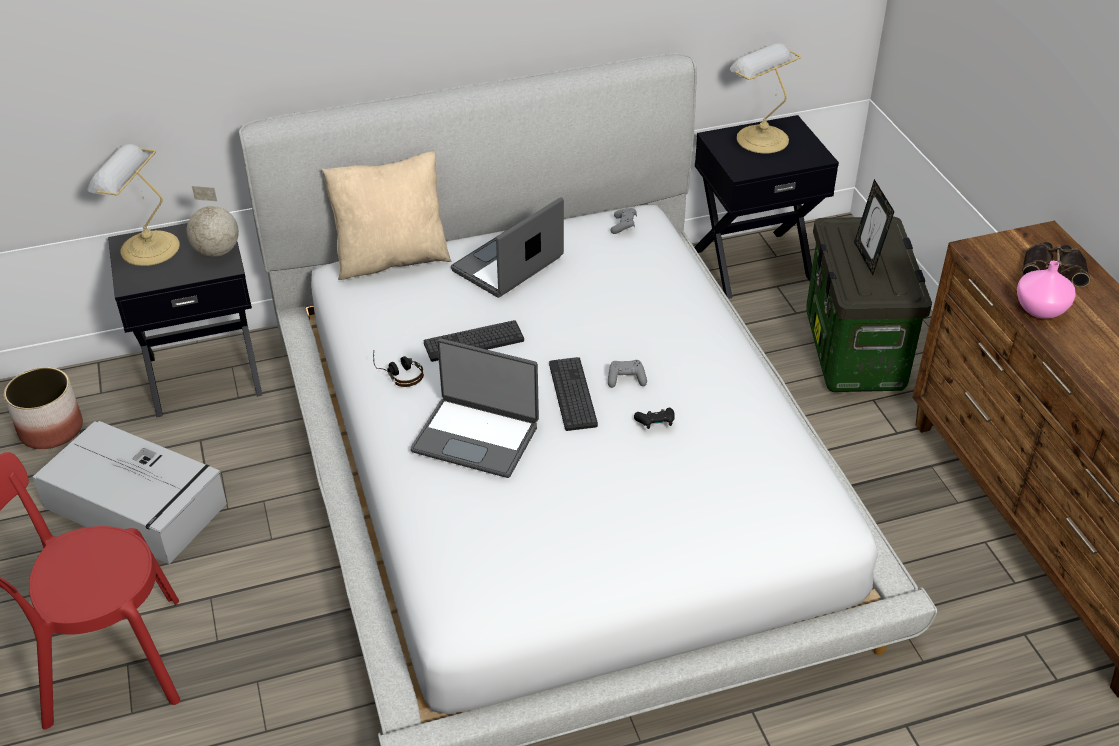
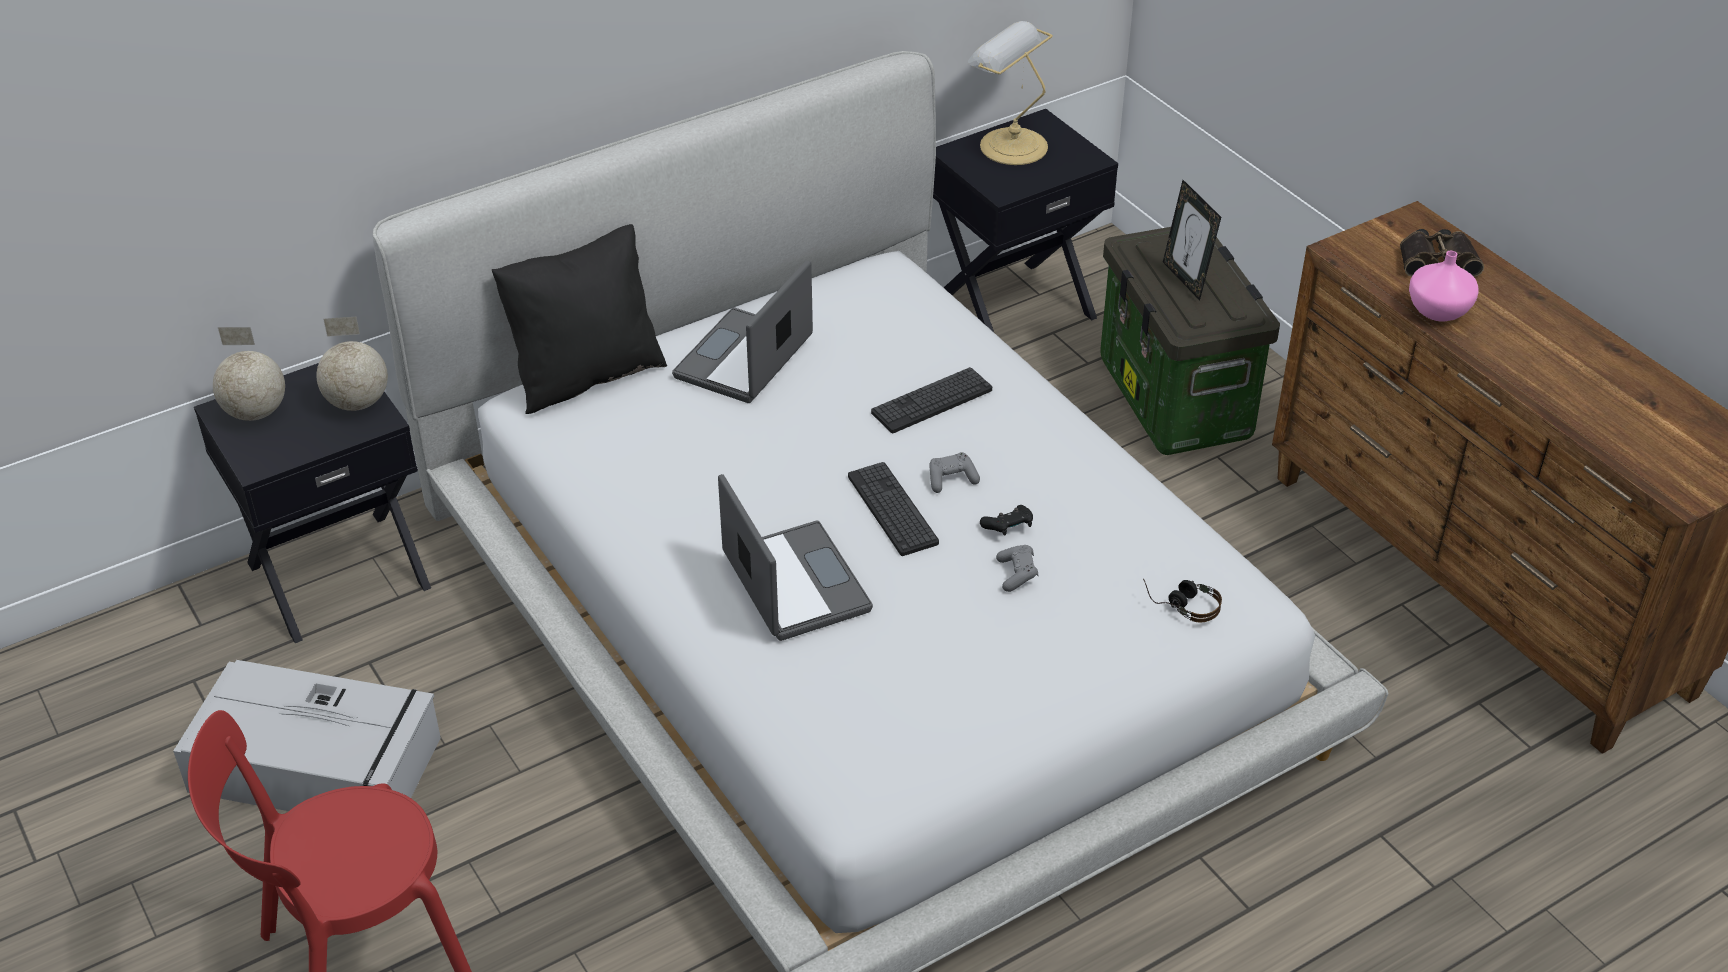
camera: 15 degrees left, 0 degrees up
planter [4,367,83,449] -> none
table lamp [87,144,180,266] -> globe [213,327,285,421]
beige pillow [322,151,451,280] -> black pillow [492,224,667,414]
headphones [373,351,424,387] -> headphones moved to [1143,578,1222,623]
laptop [410,339,539,478] -> laptop turned 120 degrees counterclockwise [718,474,873,641]
keyboard [424,320,524,362] -> keyboard moved to [871,367,992,433]
grey game controller [610,208,637,234] -> grey game controller moved to [996,545,1038,592]

